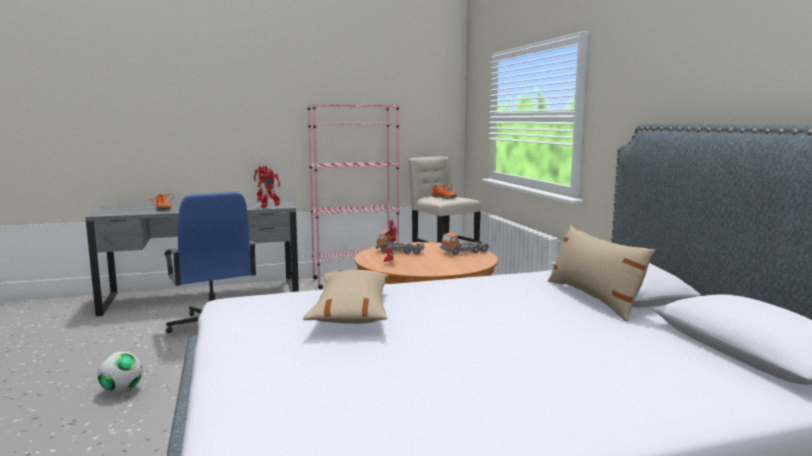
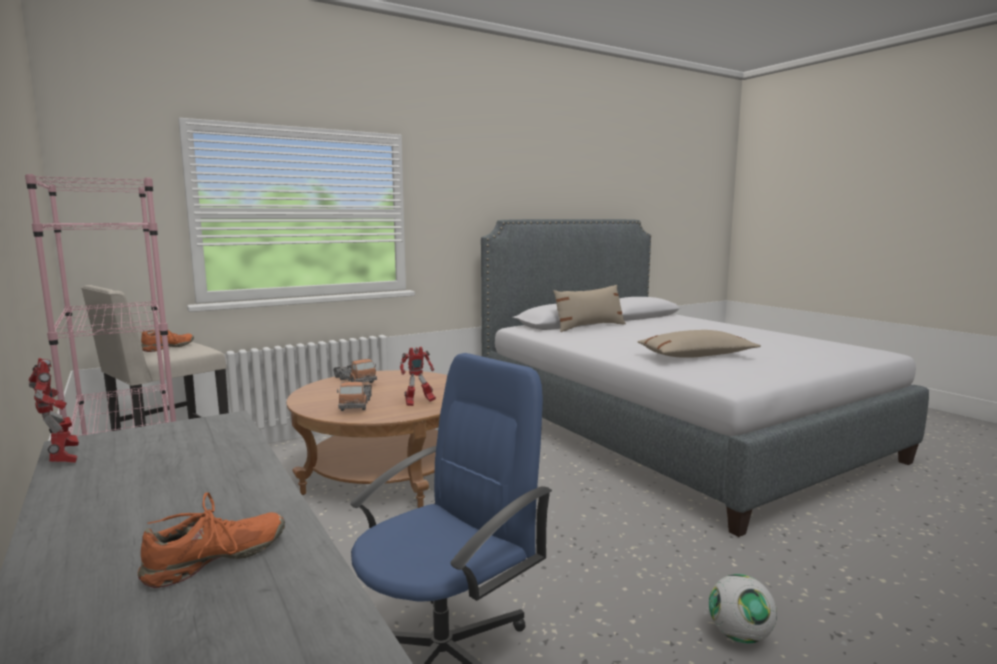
camera: 105 degrees left, 0 degrees up
toy robot [258,170,280,208] -> none

